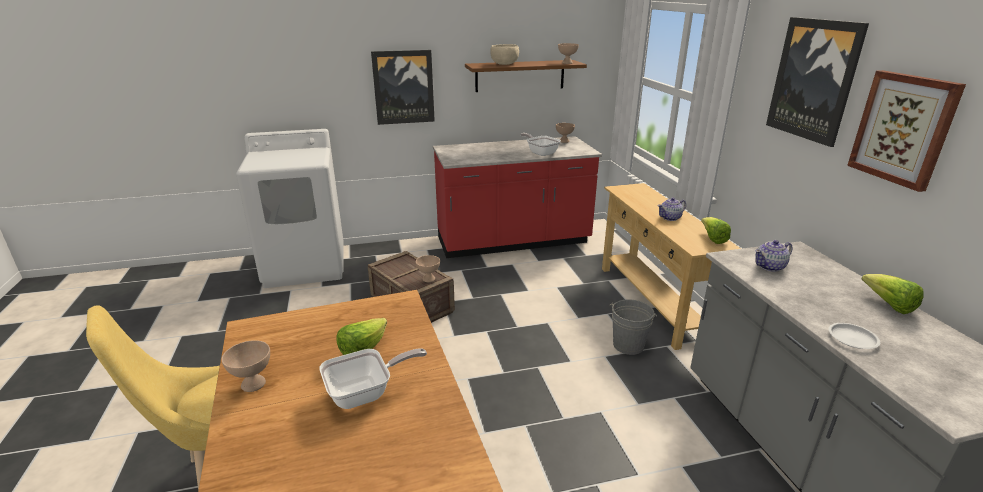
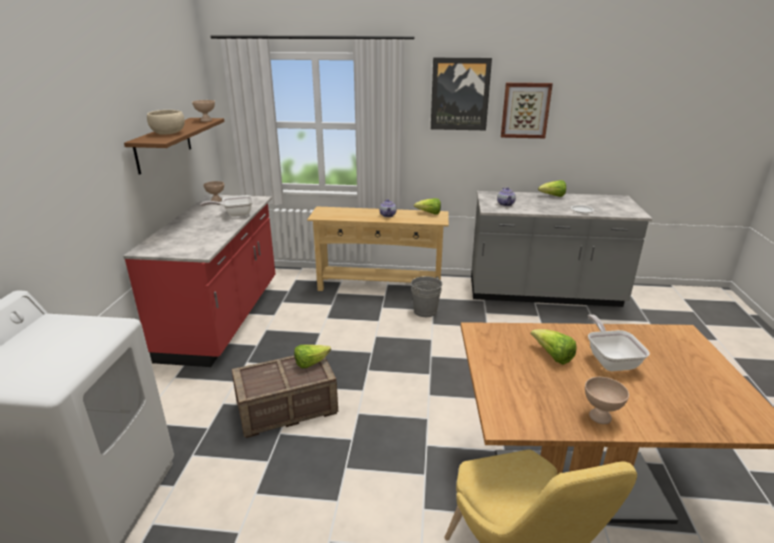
camera: 70 degrees left, 0 degrees up
picture [371,50,435,125] -> none
beige bowl [416,255,440,282] -> lettuce [294,345,331,368]

